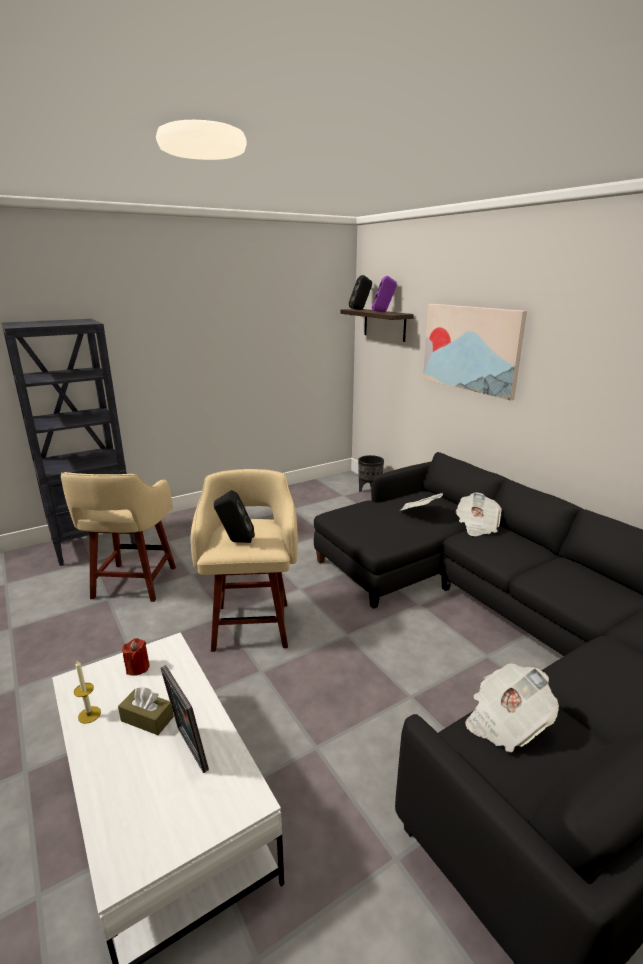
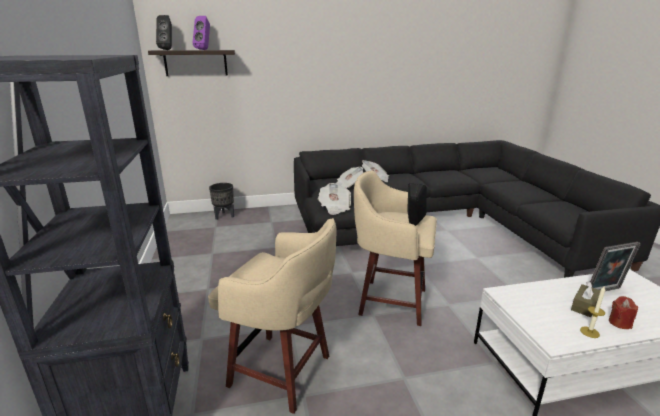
camera: 70 degrees left, 0 degrees up
red candle [122,638,150,676] -> red candle moved to [609,296,638,329]
picture [422,304,527,401] -> none
newspaper [465,663,559,752] -> newspaper moved to [318,183,351,215]

